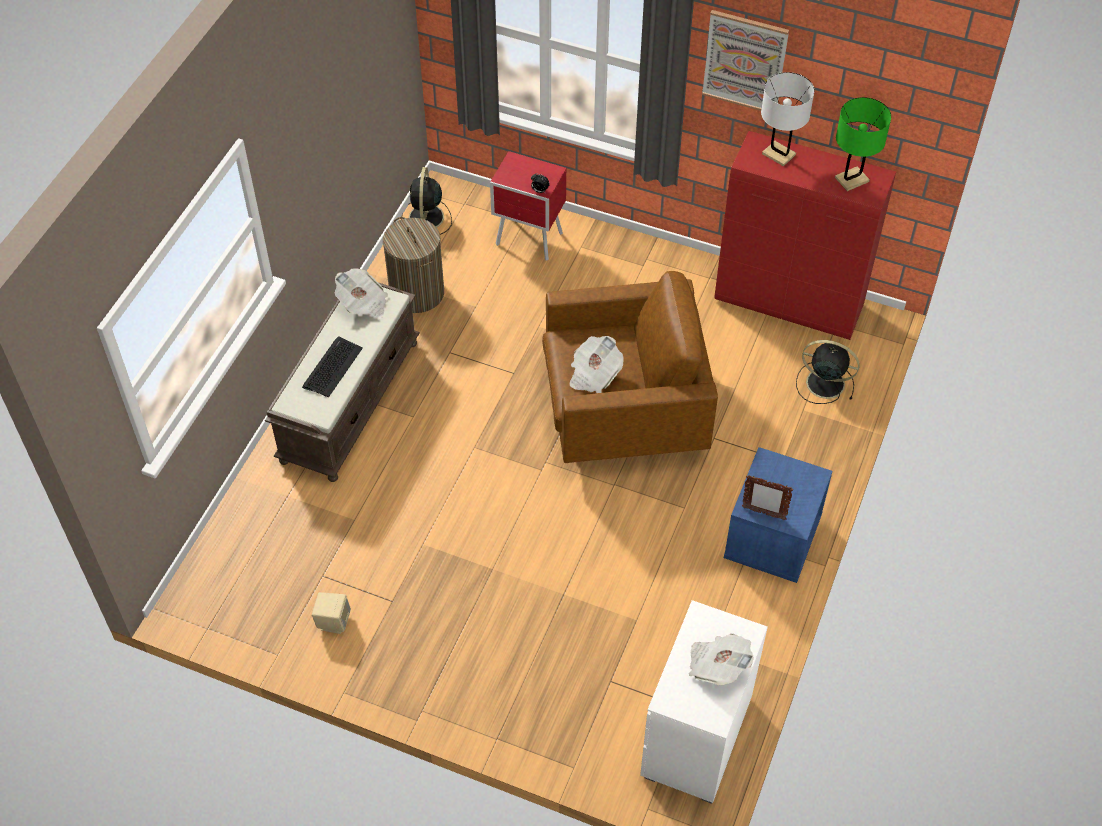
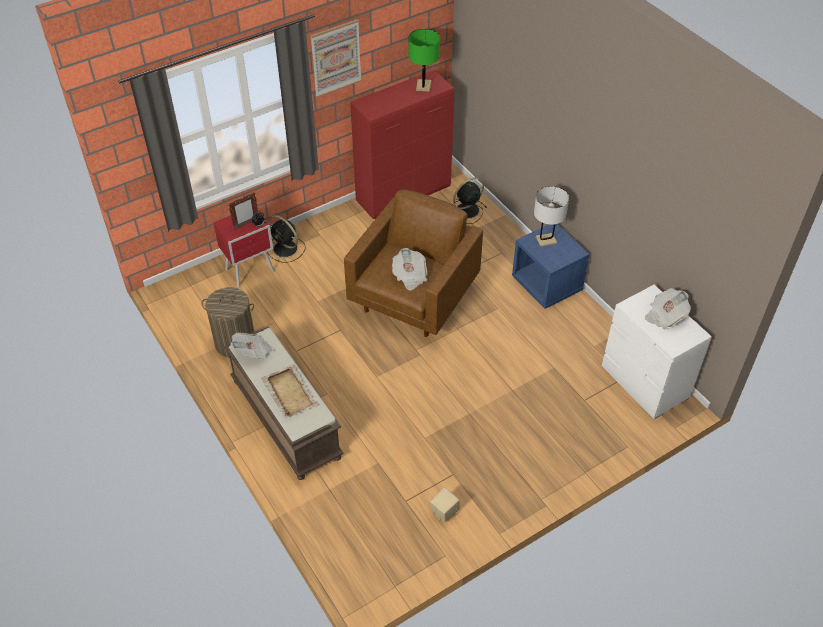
camera: 55 degrees left, 5 degrees down
keyboard [302,336,363,397] -> beige tray [261,364,318,419]
black fan [402,167,452,235] -> black fan moved to [267,215,306,263]
picture frame [742,475,794,520] -> picture frame moved to [229,192,259,230]
white table lamp [761,72,814,166] -> white table lamp moved to [534,186,569,247]

